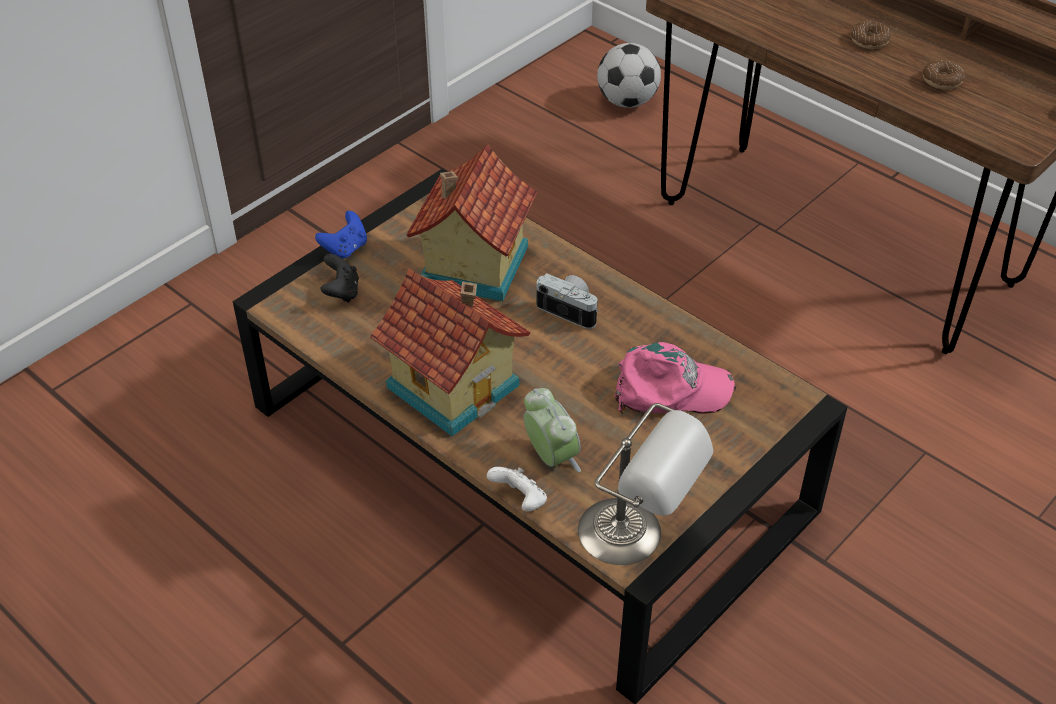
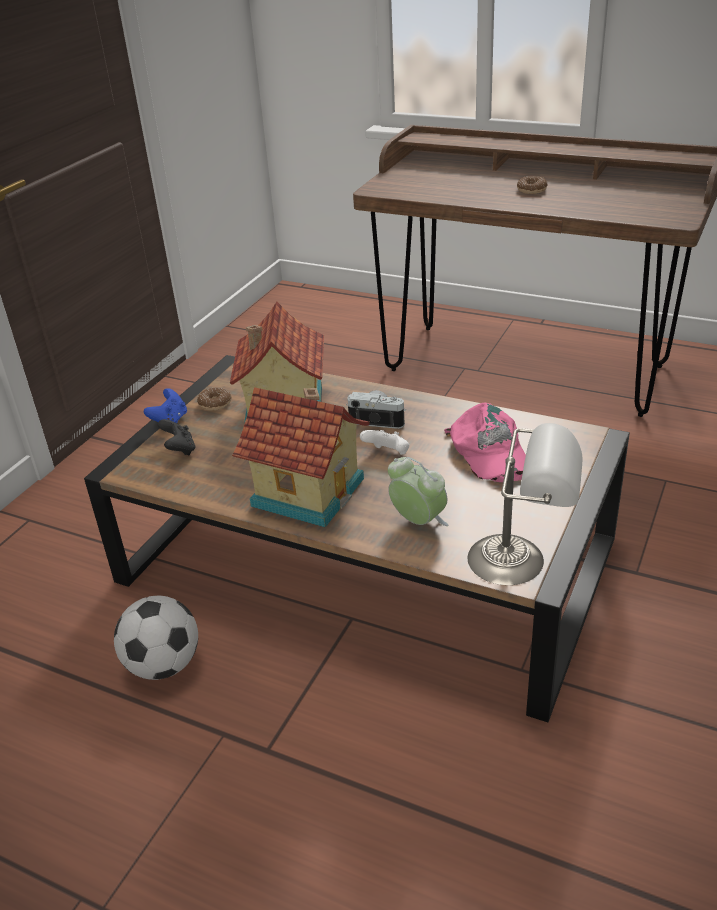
camera: 15 degrees left, 10 degrees down
white game controller [487,467,547,511] -> white game controller moved to [360,430,409,455]
football [597,43,661,108] -> football moved to [114,596,198,680]
pink cap [615,342,736,414] -> pink cap turned 90 degrees clockwise [444,403,526,482]
donut [922,60,965,90] -> donut moved to [197,387,232,411]

